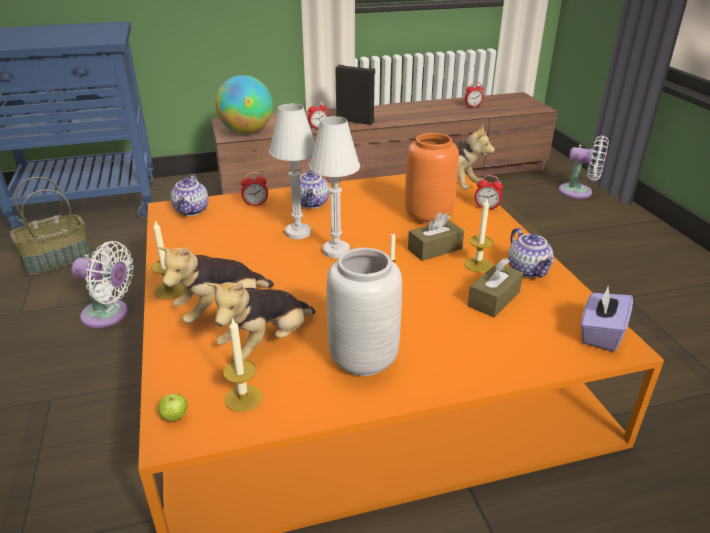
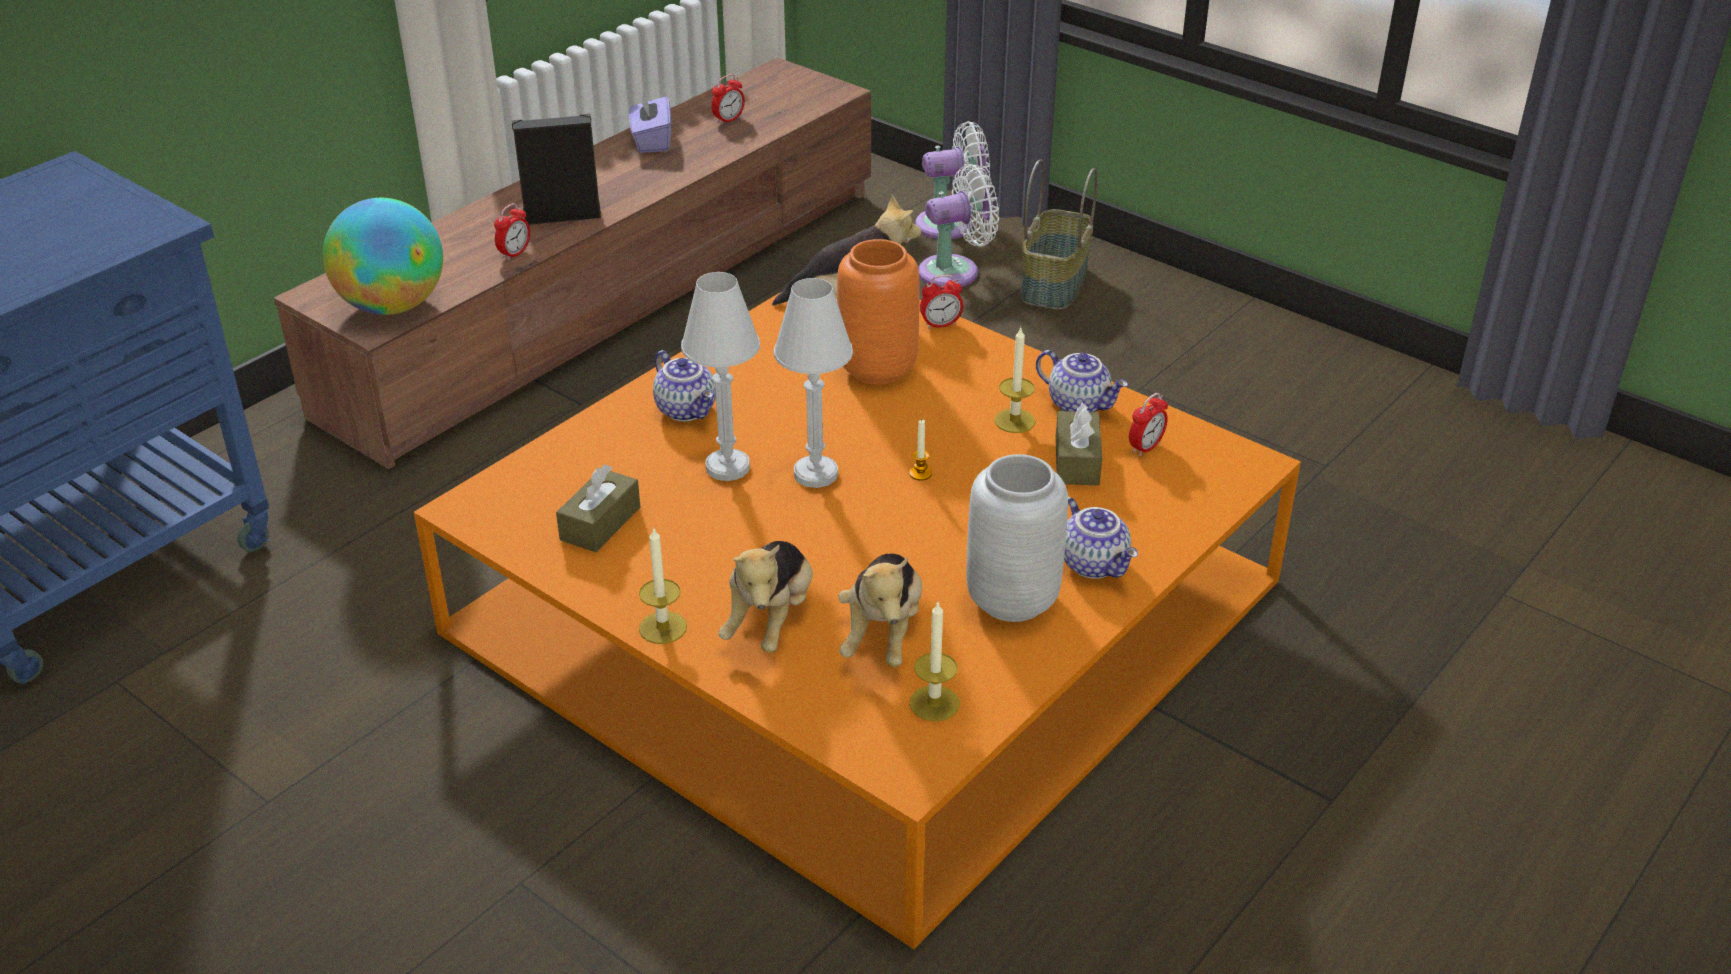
camera: 35 degrees left, 5 degrees up
basket [10,177,91,275] -> basket moved to [1021,160,1098,310]
white fan [72,241,134,328] -> white fan moved to [918,164,999,287]
apple [158,394,187,421] -> none
teapot [171,174,209,216] -> teapot moved to [1064,497,1138,579]
alarm clock [241,172,268,207] -> alarm clock moved to [1129,393,1168,457]
brown tissue box [408,212,464,261] -> brown tissue box moved to [556,464,640,552]
purple tissue box [581,286,633,352] -> purple tissue box moved to [629,91,671,153]

